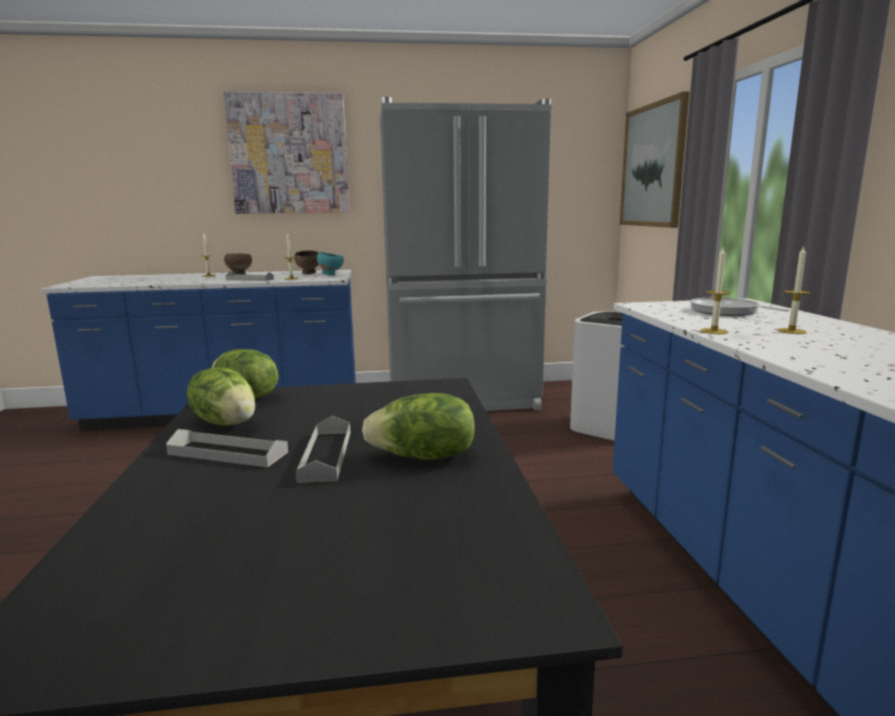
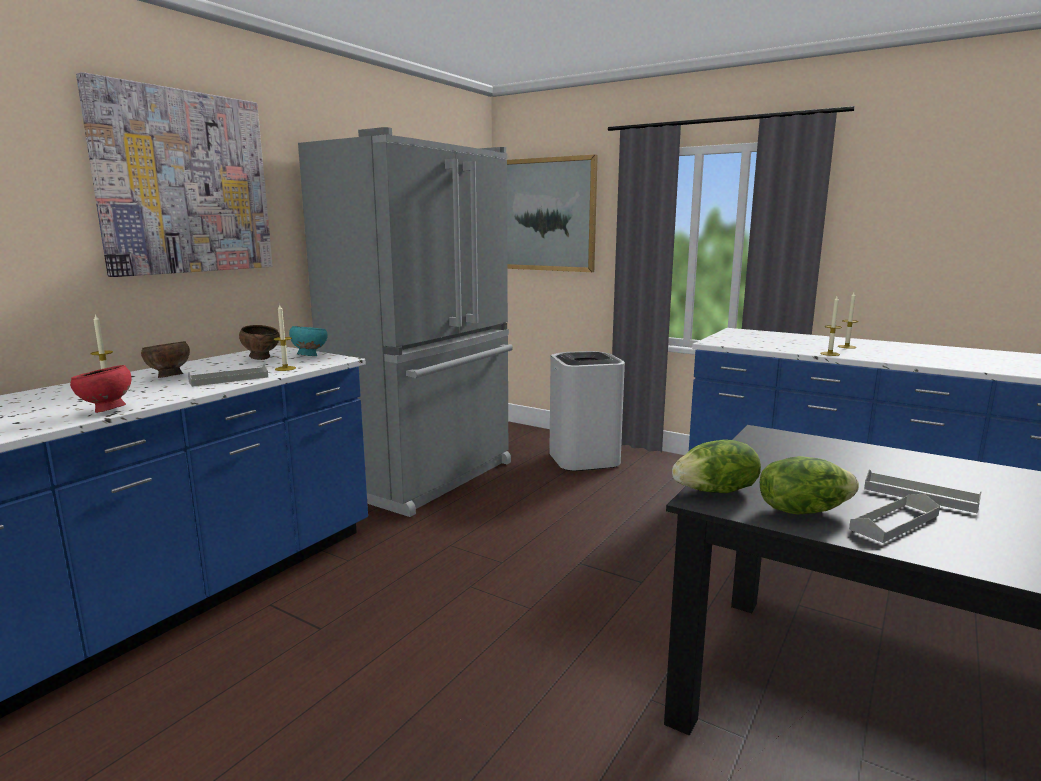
camera: 50 degrees left, 0 degrees up
lettuce [362,393,475,460] -> none
frying pan [690,298,790,316] -> none
none -> red bowl [70,365,132,413]

